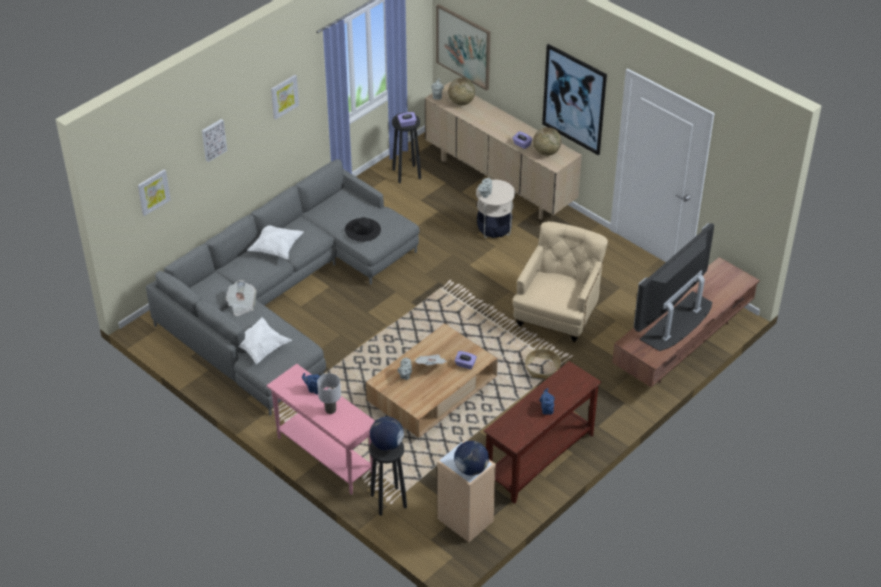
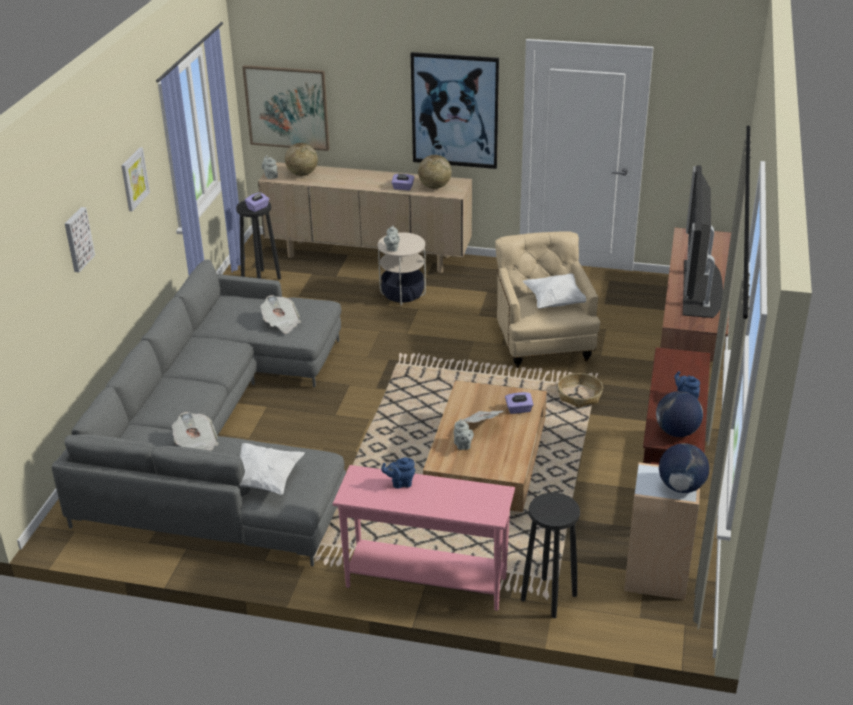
camera: 30 degrees left, 10 degrees down
picture [138,169,171,216] -> none
white pillow [248,225,304,259] -> white pillow moved to [523,273,586,309]
white table lamp [317,373,341,414] -> none
black hat [345,217,381,242] -> newspaper [260,295,301,334]
globe [370,417,404,451] -> globe moved to [656,391,703,437]

